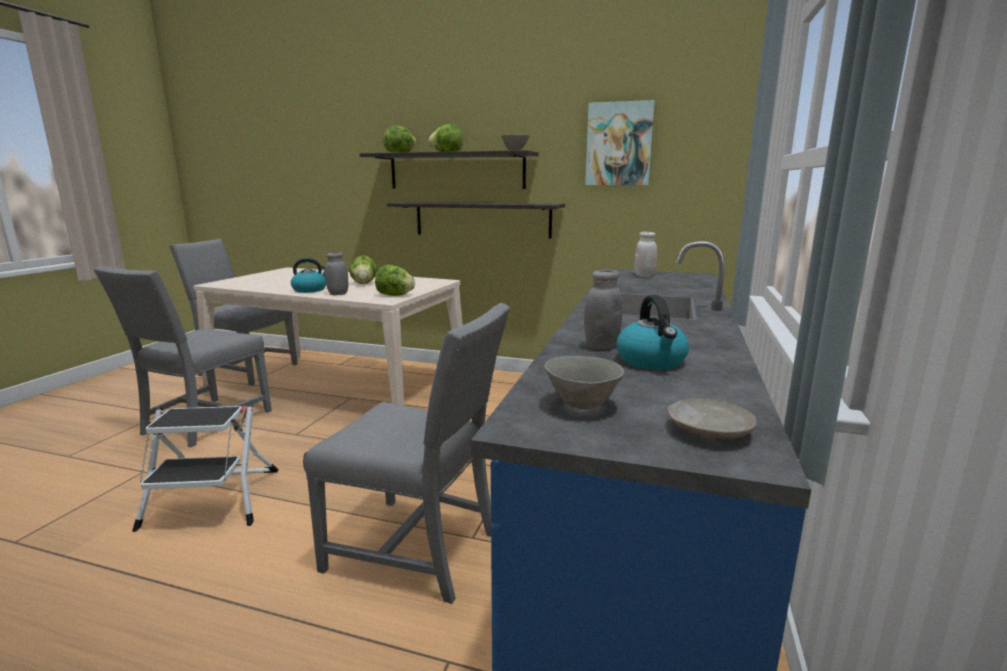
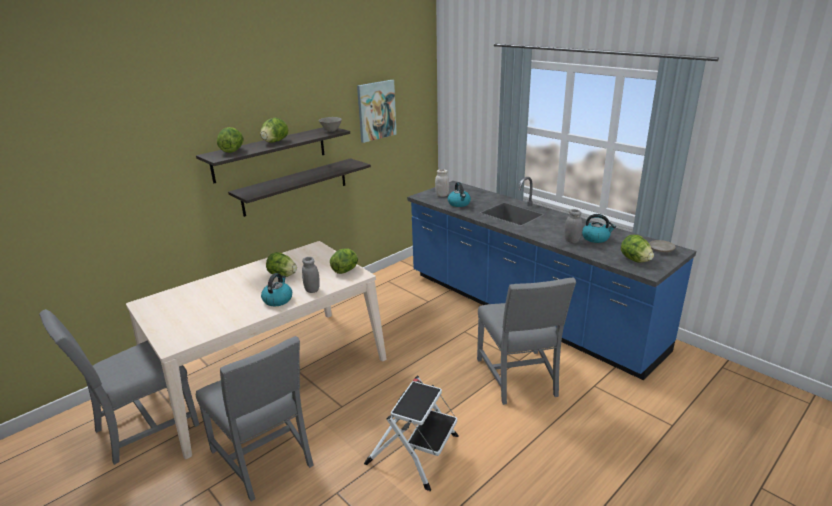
camera: 60 degrees left, 10 degrees up
grey chair [303,303,510,604] -> grey chair turned 120 degrees clockwise [477,277,576,405]
grey bowl [545,356,624,410] -> lettuce [621,235,654,262]
none -> kettle [448,182,471,207]

